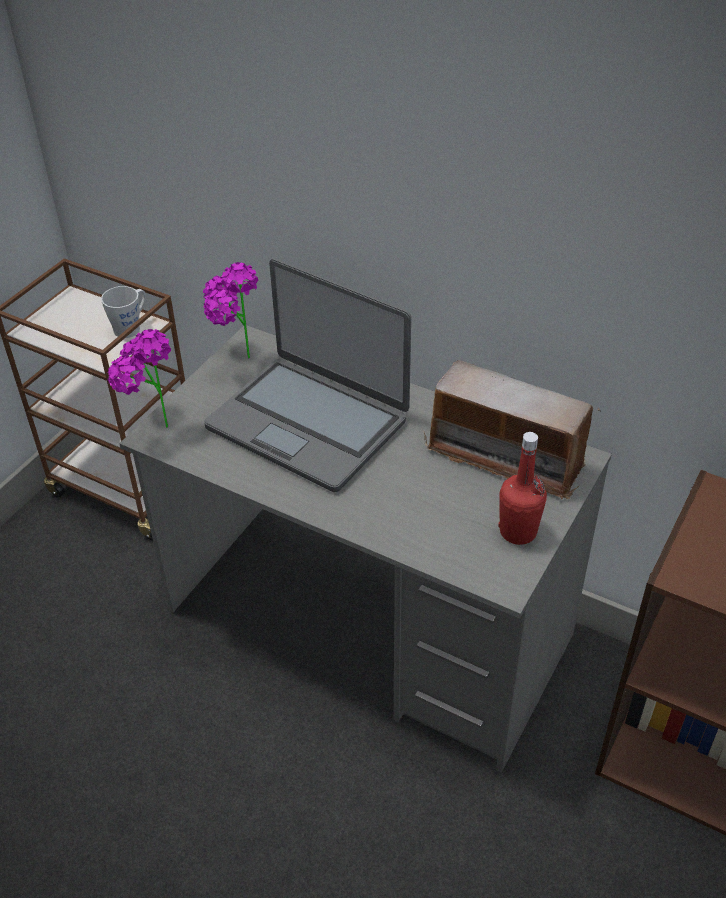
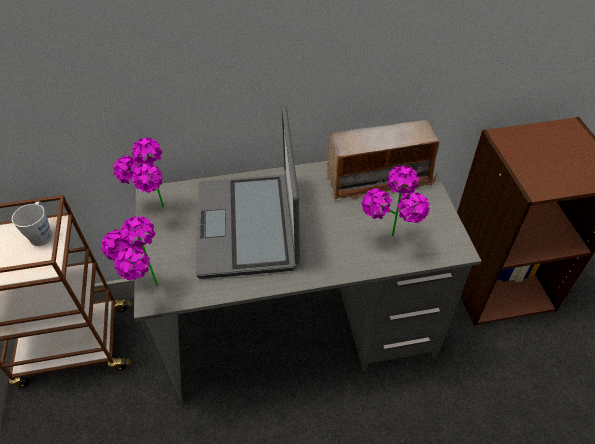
camera: 40 degrees left, 5 degrees up
laptop [204,259,411,492] -> laptop turned 90 degrees clockwise [196,104,300,279]
red bottle [498,432,547,545] -> none
none -> potted plant [361,165,430,236]

